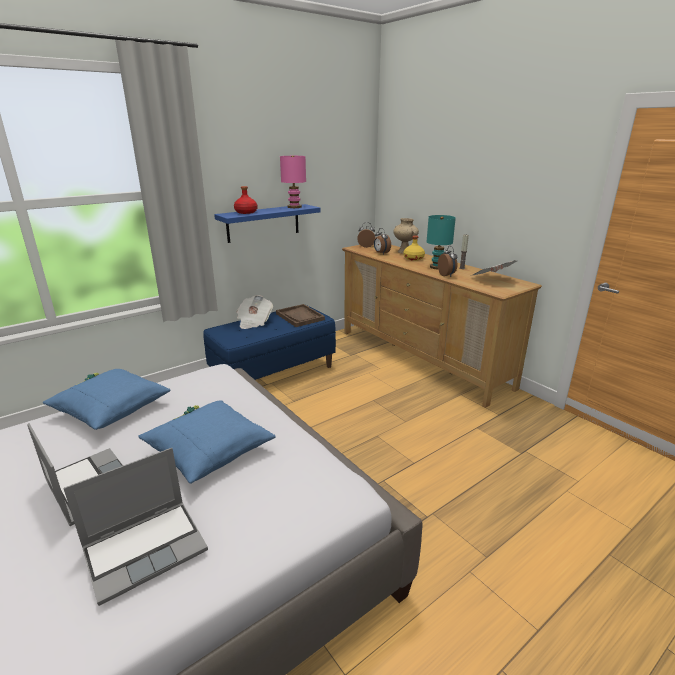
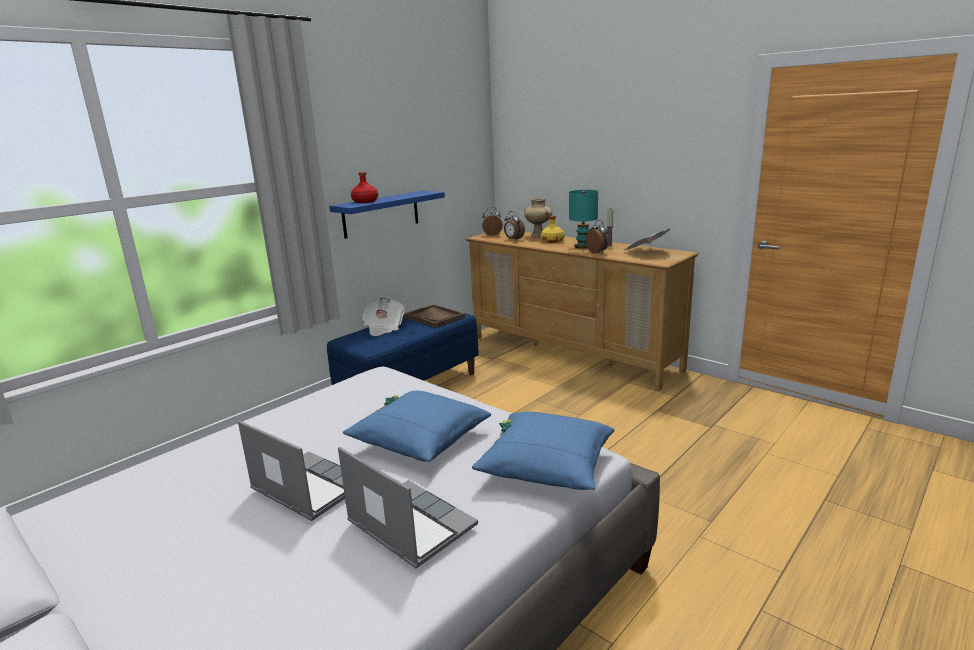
camera: 10 degrees left, 5 degrees down
blue pillow [43,369,171,430] -> blue pillow moved to [472,412,615,490]
laptop [63,448,208,606] -> laptop turned 90 degrees counterclockwise [338,447,478,568]
pink table lamp [280,156,306,208] -> none

